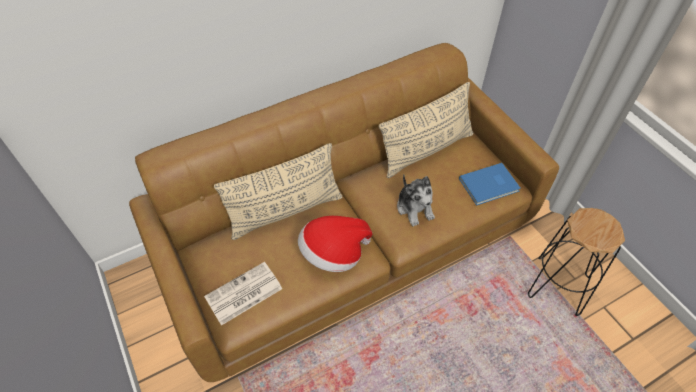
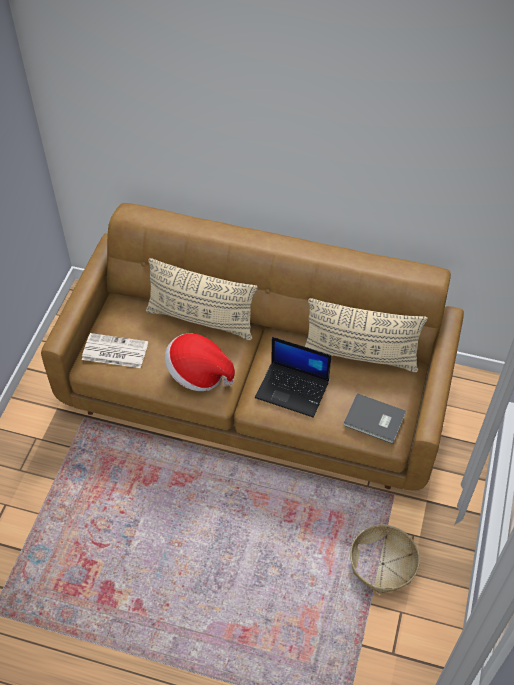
camera: 45 degrees right, 0 degrees up
plush toy [397,175,435,226] -> laptop [255,337,331,418]
blue book [459,163,521,206] -> grey book [343,393,406,444]
black stool [528,208,625,316] -> basket [350,525,420,594]

